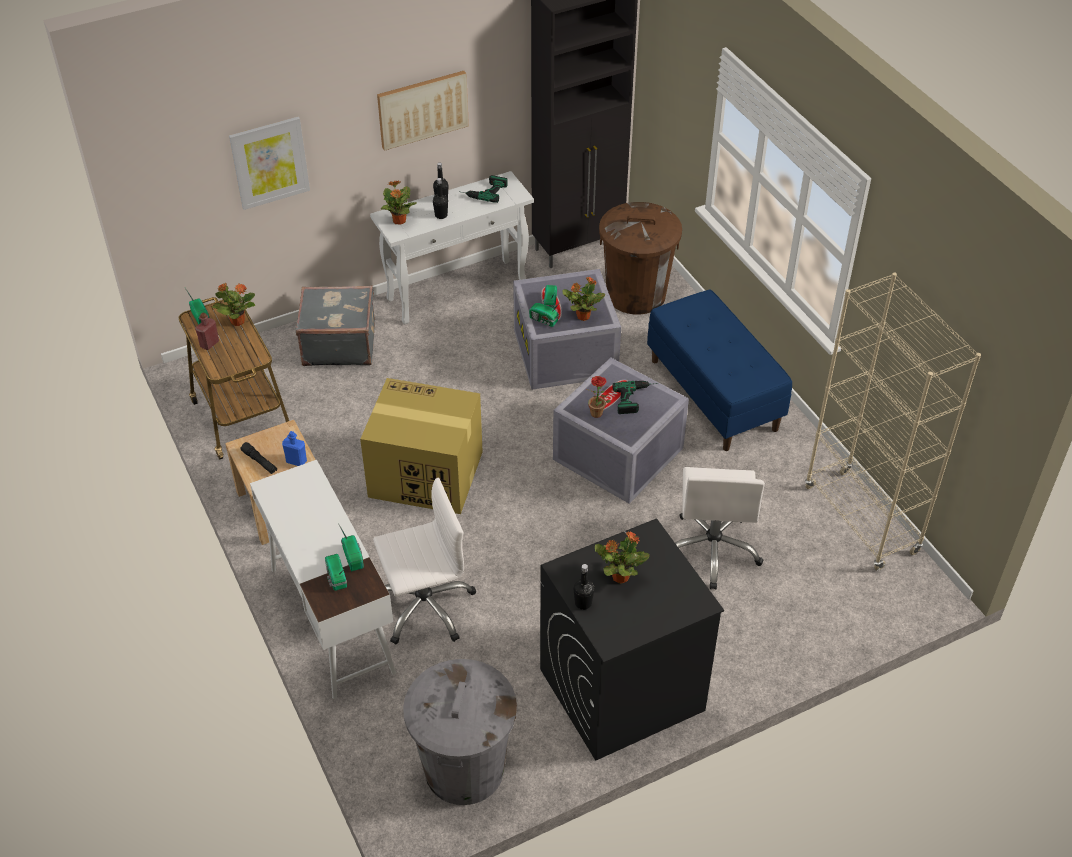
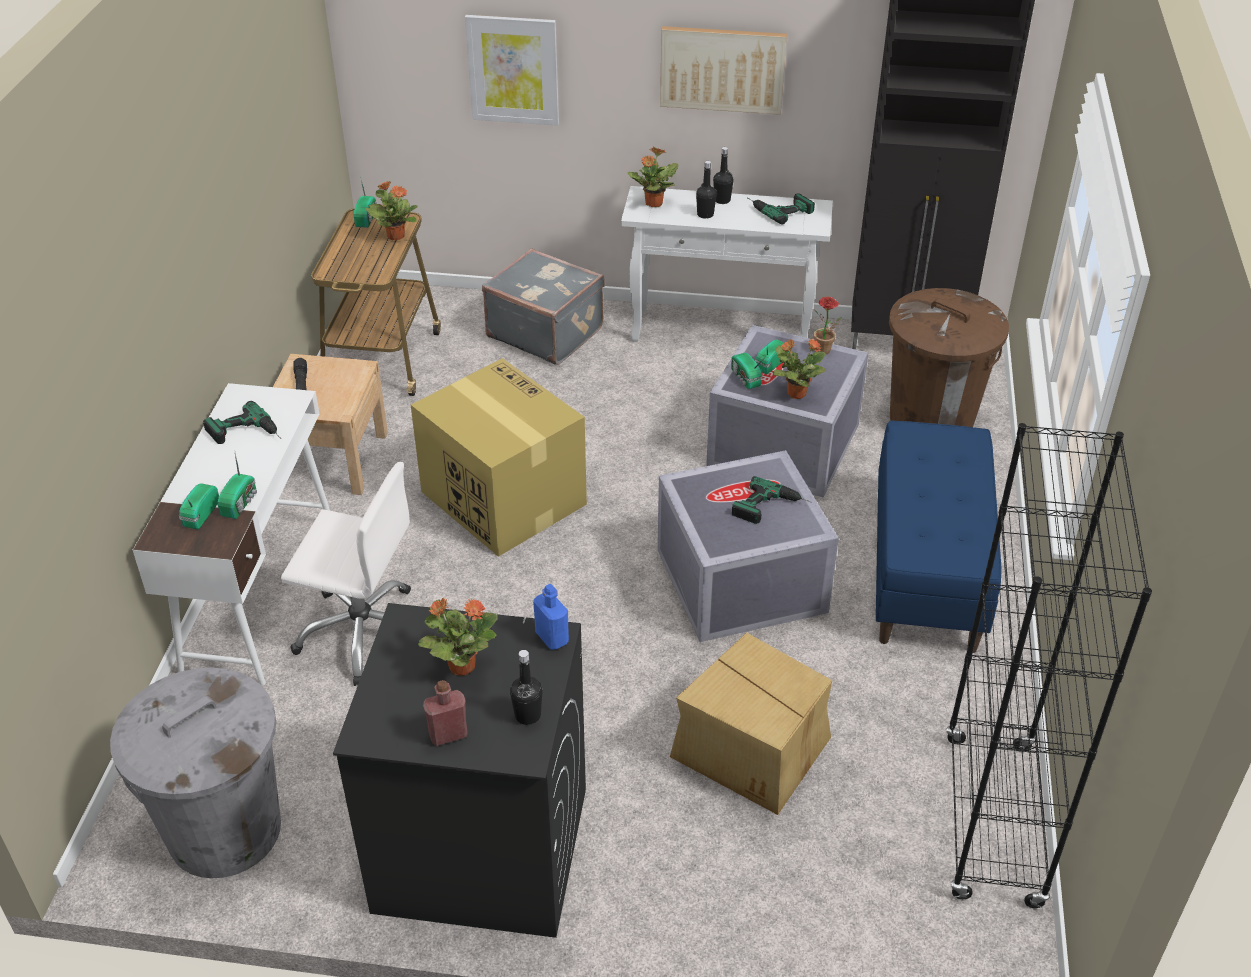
camera: 35 degrees right, 5 degrees down
red bottle [195,312,219,350] -> red bottle moved to [423,680,468,746]
blue bottle [282,431,307,466] -> blue bottle moved to [533,584,569,650]
black bottle [573,564,594,610] -> black bottle moved to [510,650,542,725]
potted plant [587,376,611,418] -> potted plant moved to [814,296,842,354]
white office chair [675,467,765,590] -> cardboard box [670,633,832,815]
beige bookcase [805,272,981,571] -> black bookcase [946,423,1152,908]
none -> power drill [203,401,281,444]

